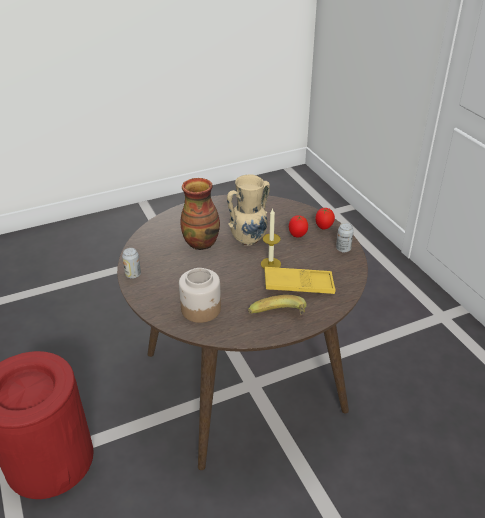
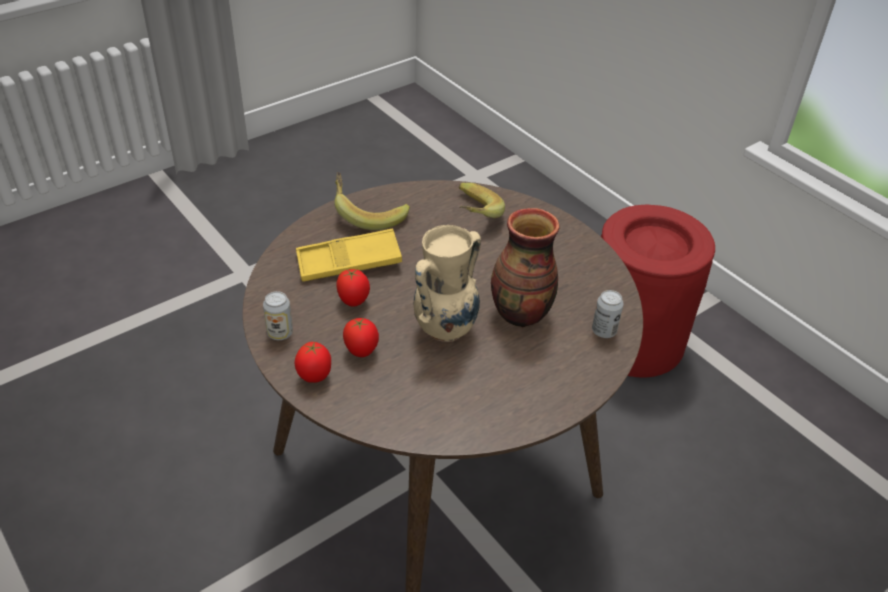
camera: 165 degrees right, 5 degrees up
can [122,248,141,279] -> can moved to [592,290,624,338]
jar [179,268,221,323] -> banana [459,183,505,218]
candle [261,208,281,269] -> none
none -> tomato [336,269,370,307]

